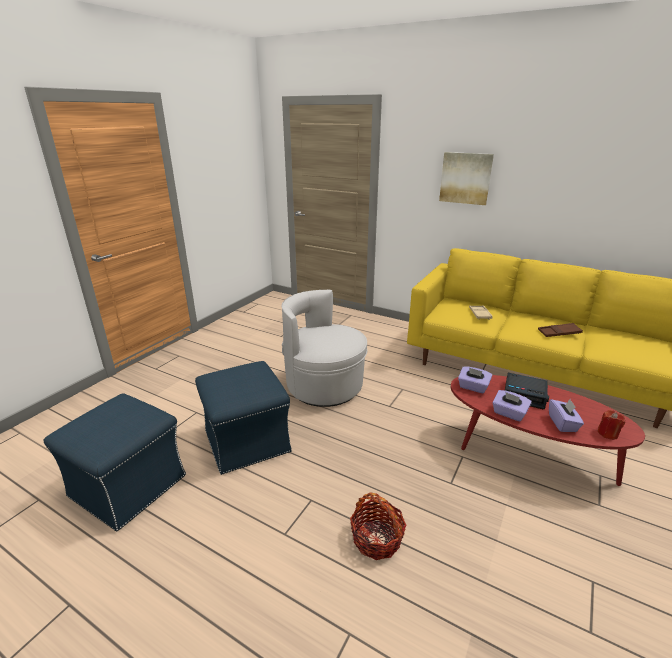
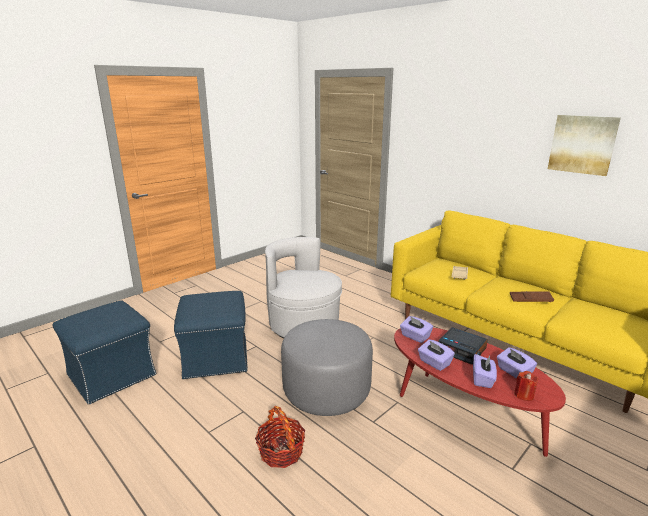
camera: 15 degrees right, 5 degrees down
picture [439,152,494,205] -> picture moved to [548,115,621,176]
none -> grey ottoman [281,319,373,416]
none -> purple tissue box [497,347,537,379]

